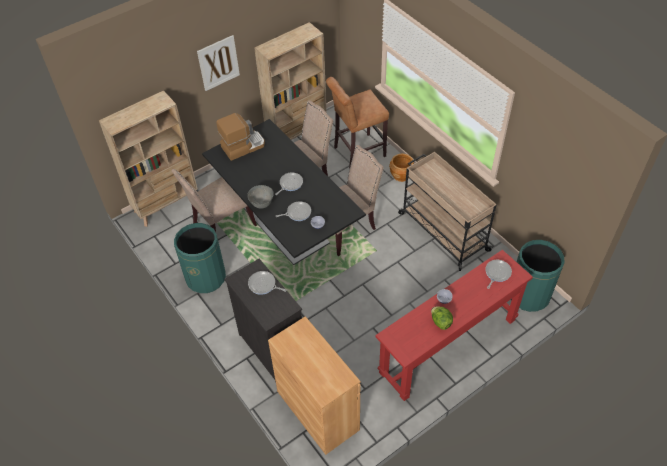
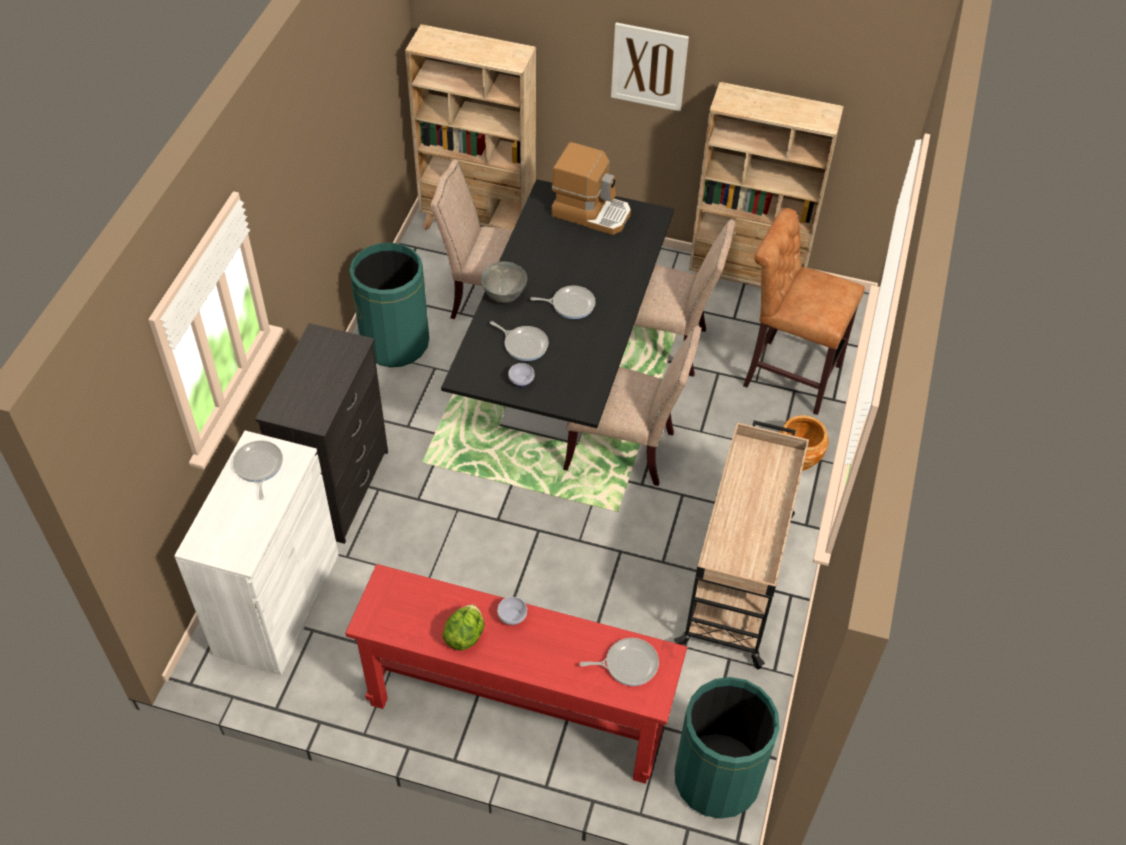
camera: 50 degrees right, 0 degrees up
frying pan [248,271,287,295] -> frying pan moved to [233,440,283,500]
brown cabinet [268,316,361,455] -> white cabinet [174,431,339,675]

